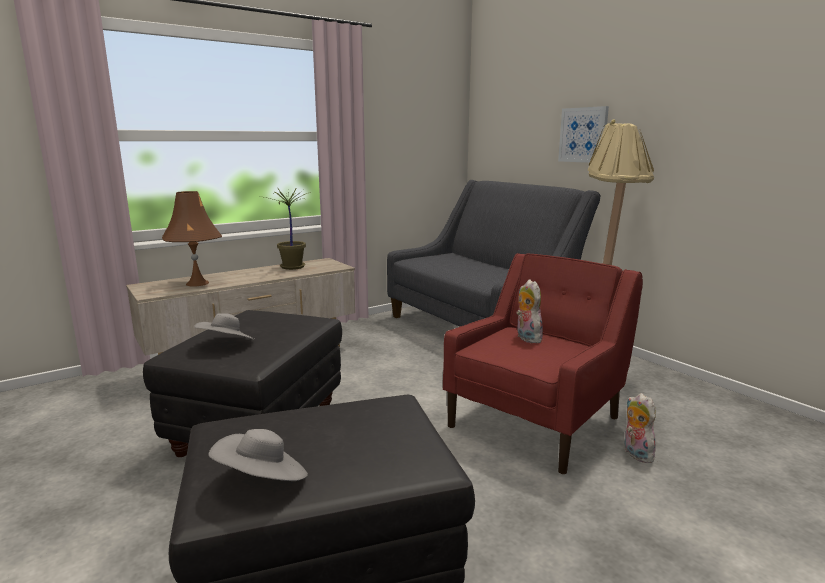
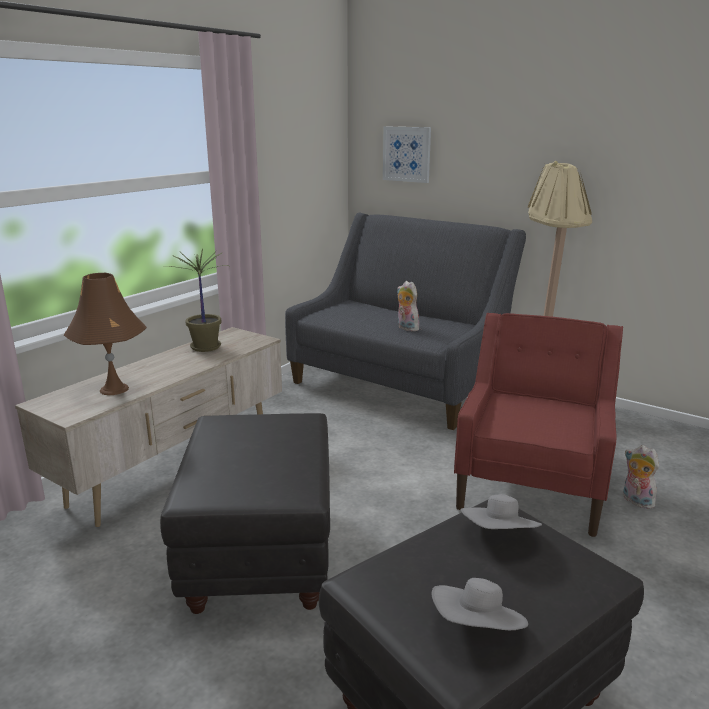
camera: 20 degrees left, 5 degrees up
grey hat [194,314,254,339] -> grey hat moved to [461,494,542,529]
plush toy [516,279,543,343] -> plush toy moved to [397,281,419,331]
picture [558,106,609,163] -> picture moved to [383,127,431,183]

